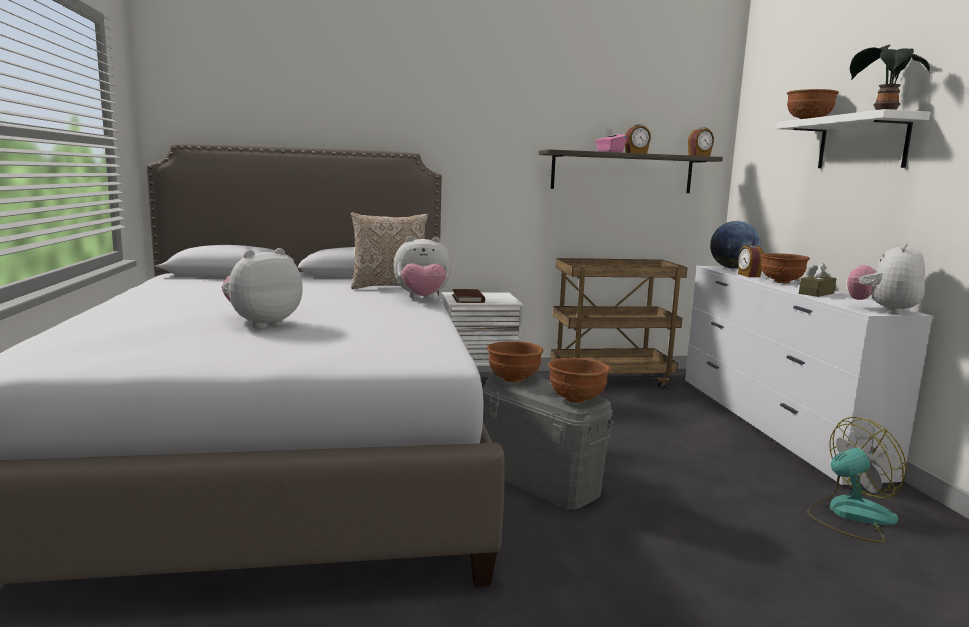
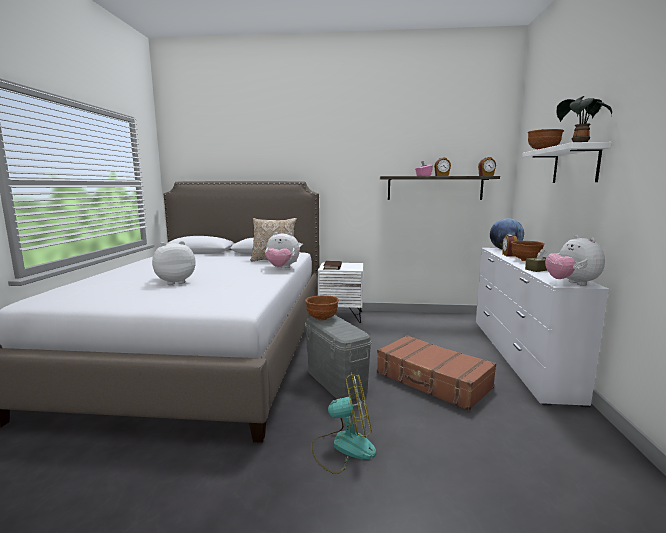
camera: 15 degrees right, 0 degrees up
brown bowl [548,358,610,403] -> none
brown cart [550,258,687,389] -> none
fan [807,417,907,543] -> fan moved to [311,373,376,474]
plush toy [847,243,925,314] -> plush toy turned 60 degrees counterclockwise [545,235,605,286]
none -> brown suitcase [377,335,496,411]

